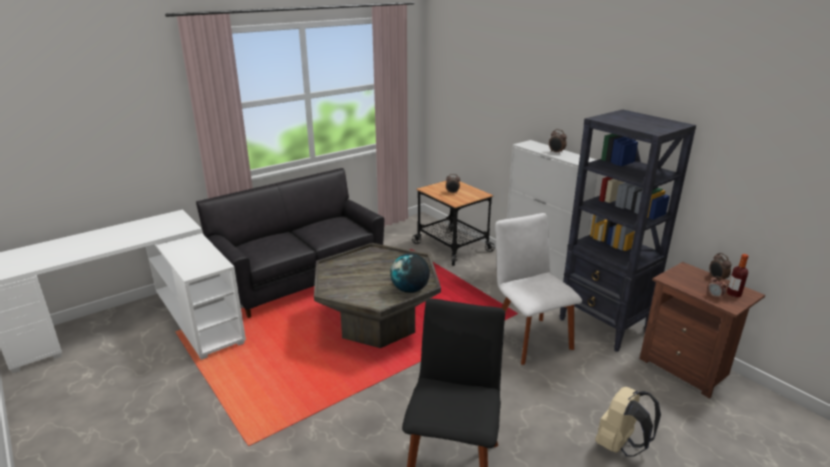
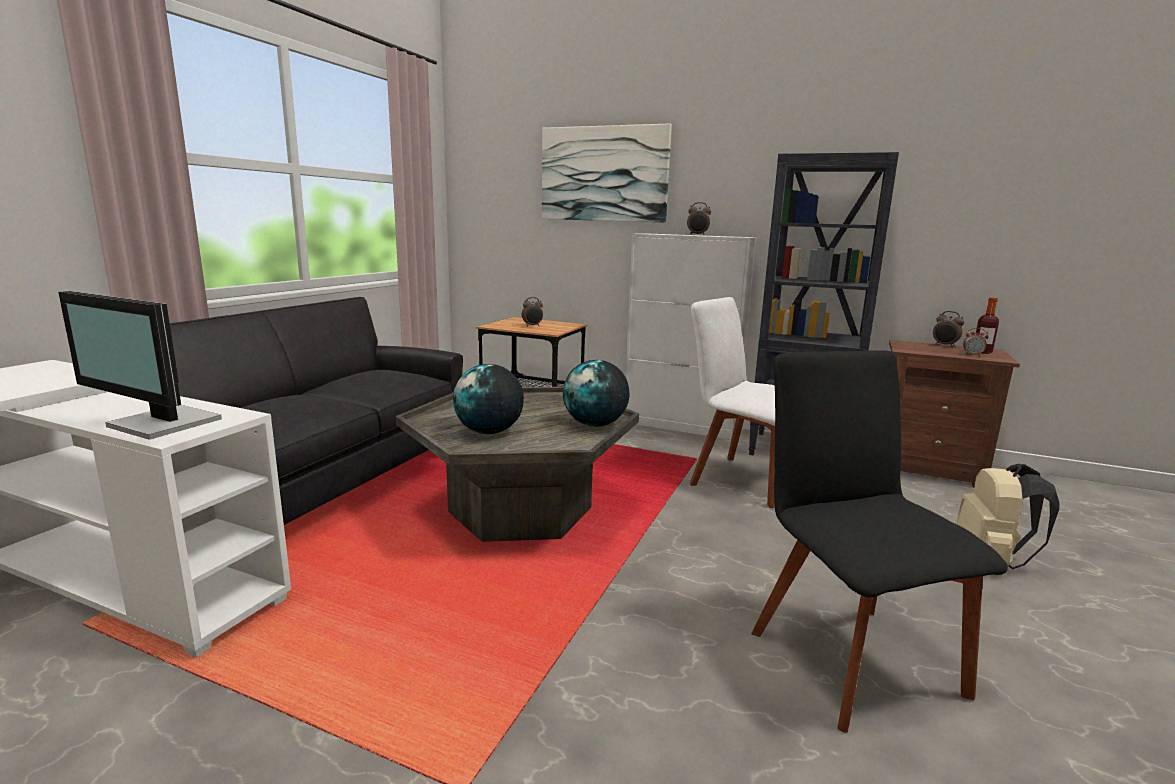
camera: 30 degrees left, 10 degrees down
none -> monitor [58,291,222,440]
none -> globe [453,364,524,434]
none -> picture [542,123,672,223]

